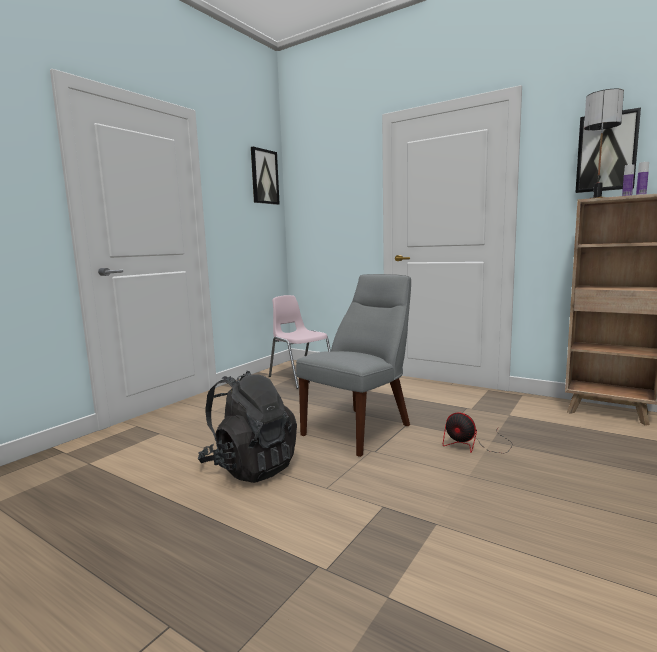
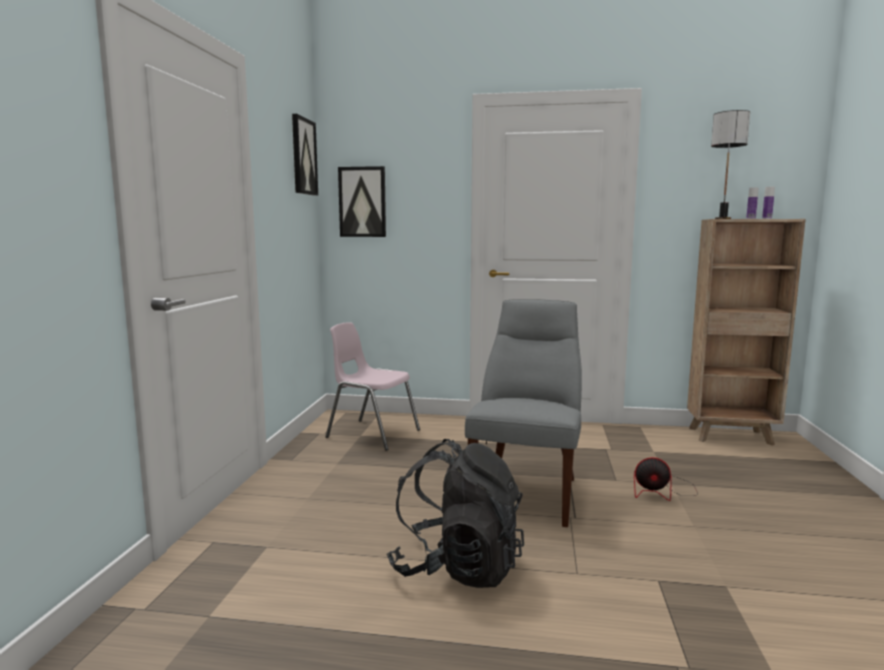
camera: 25 degrees left, 0 degrees up
picture [575,107,641,193] -> picture moved to [338,166,386,237]

